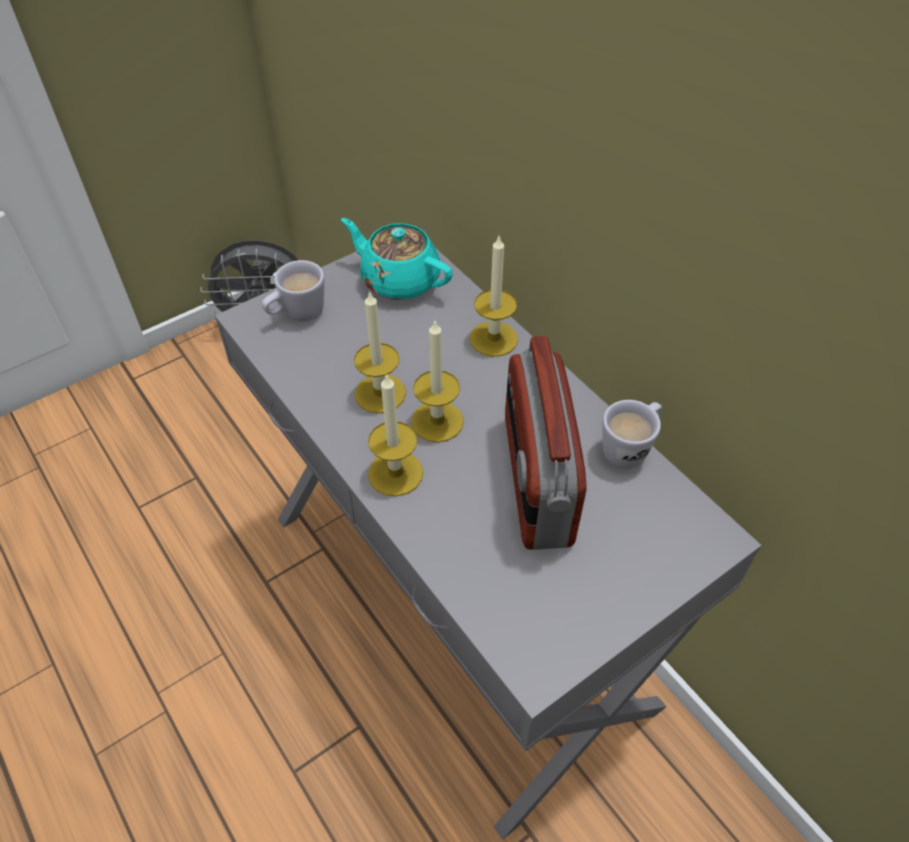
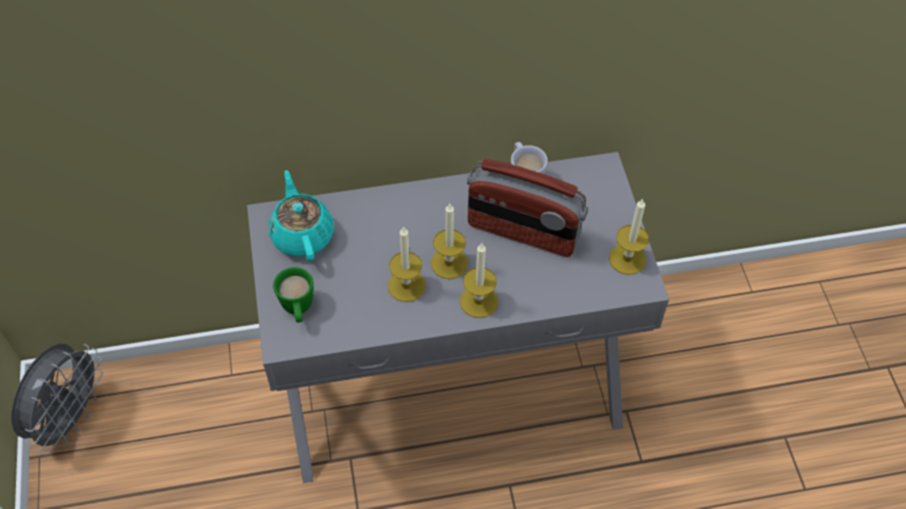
camera: 65 degrees left, 5 degrees up
white mug [262,260,324,321] -> green mug [273,267,314,323]
turquoise teapot [341,218,453,300] -> turquoise teapot turned 105 degrees clockwise [269,170,334,261]
candle [470,236,518,357] -> candle moved to [609,198,649,275]

